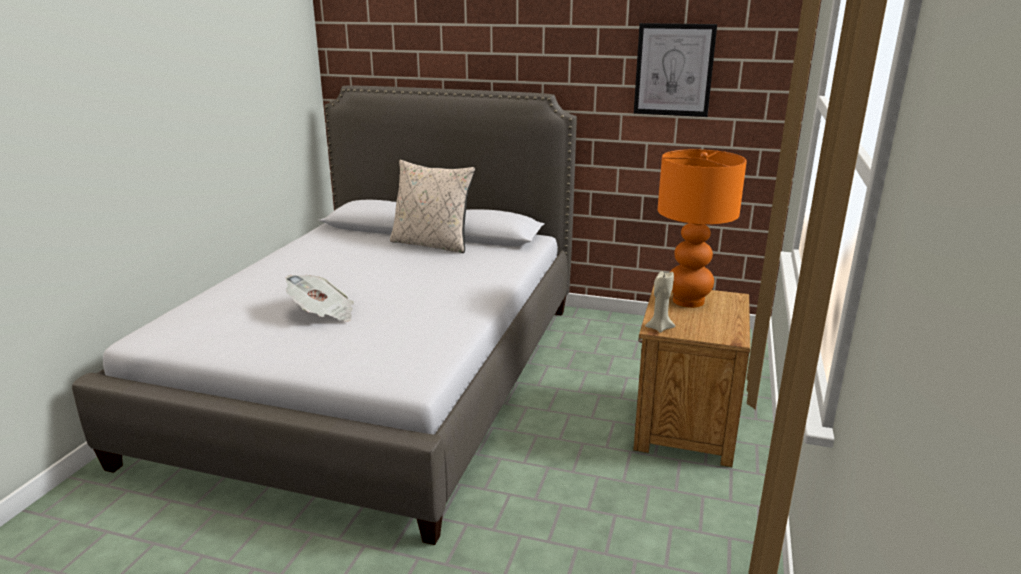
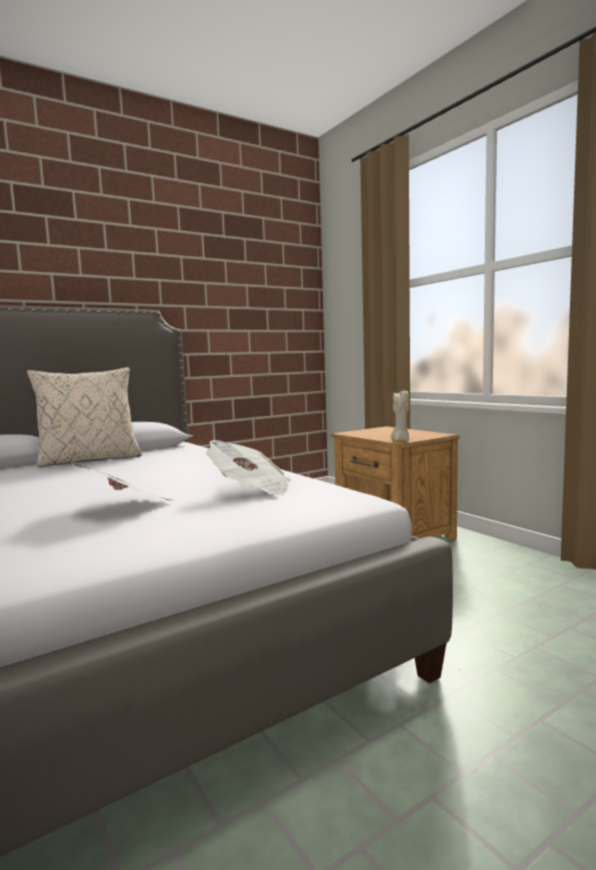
camera: 50 degrees left, 15 degrees down
picture [634,23,717,117] -> none
orange table lamp [658,149,747,308] -> none
none -> newspaper [206,440,291,496]

